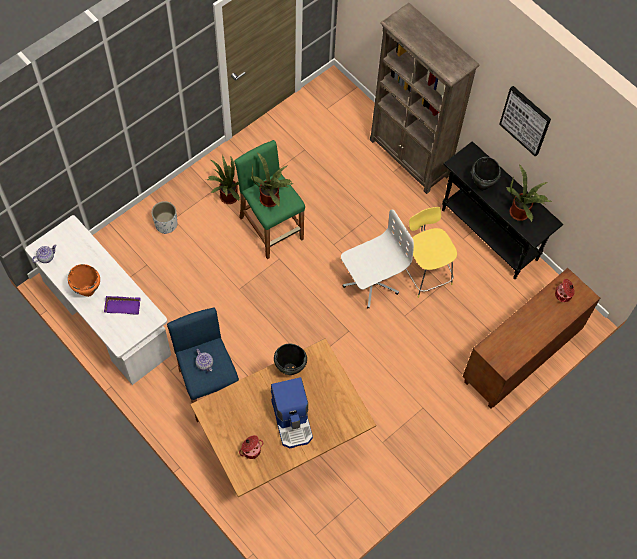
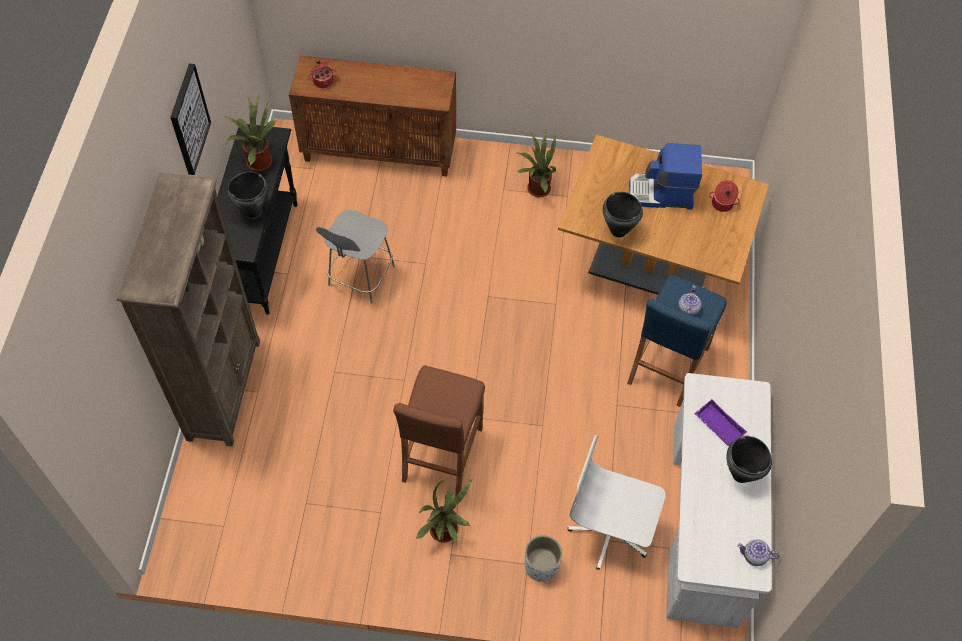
camera: 130 degrees left, 5 degrees down
orange cooking pot [68,264,100,297] -> black cooking pot [726,436,772,483]
green stool [234,140,305,259] -> brown stool [393,365,485,496]
potted plant [251,152,294,207] -> potted plant moved to [515,130,556,197]
coffee machine [271,377,313,448] -> coffee machine turned 120 degrees counterclockwise [629,143,702,210]
white office chair [341,210,414,308] -> white office chair moved to [568,435,666,570]
yellow stool [406,207,457,298] -> grey stool [316,210,395,304]

